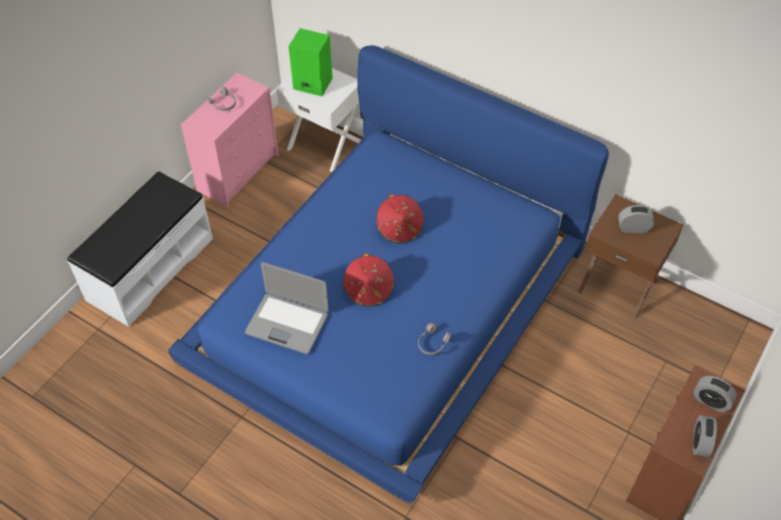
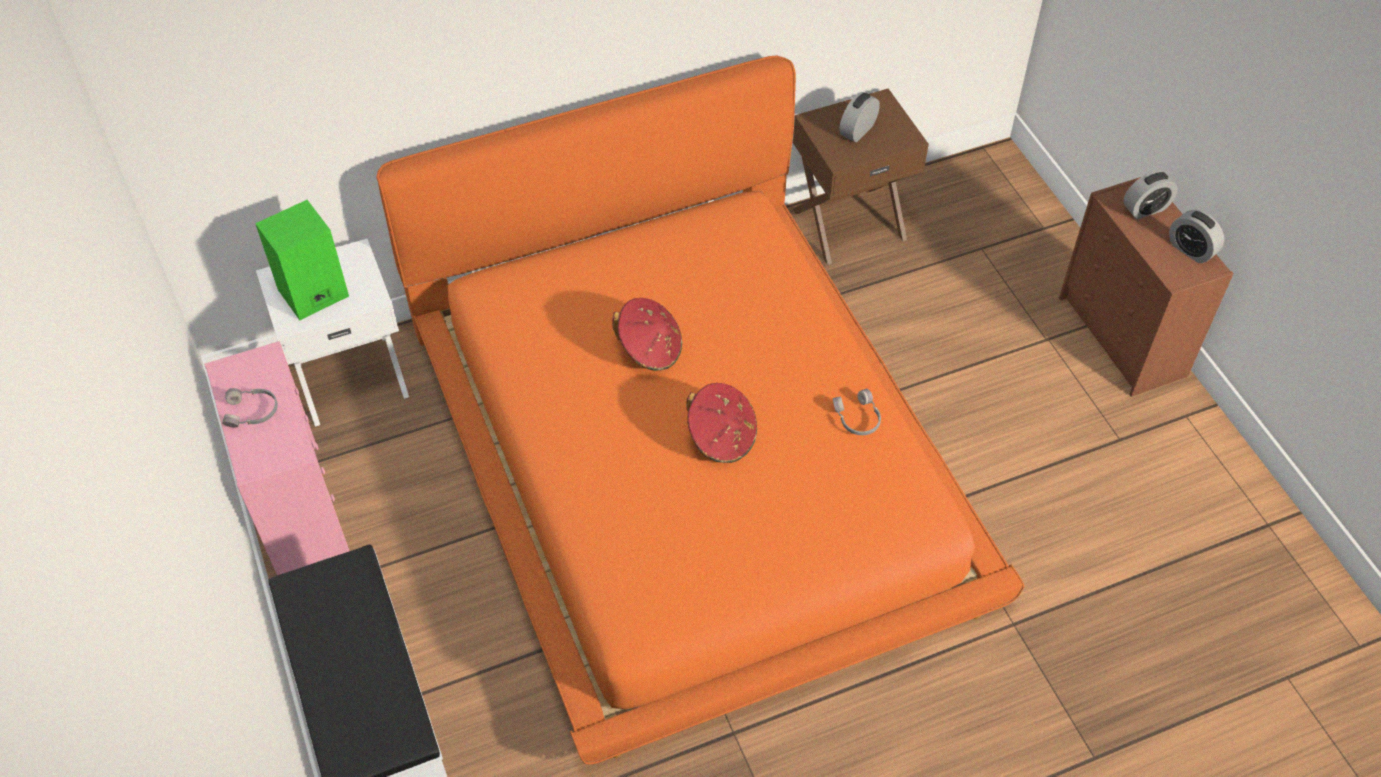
camera: 55 degrees left, 0 degrees up
blue bed [168,45,609,503] -> orange bed [376,56,1024,764]
laptop [245,262,329,354] -> none

